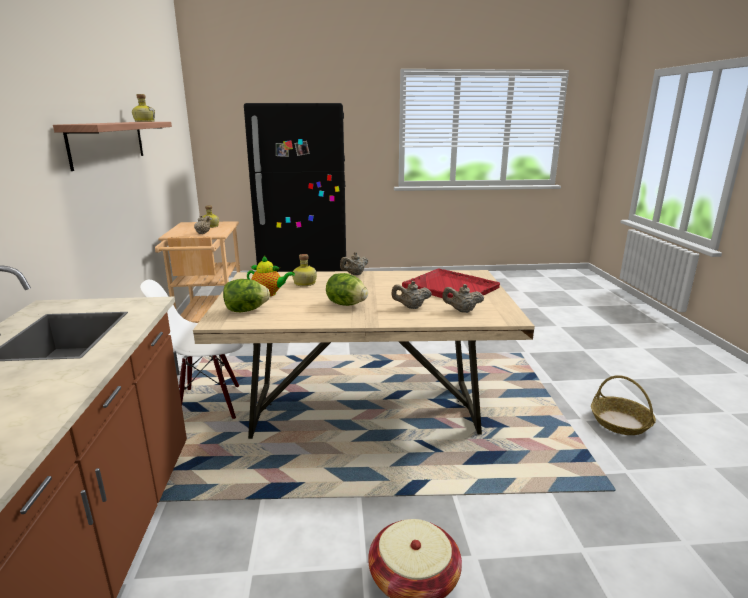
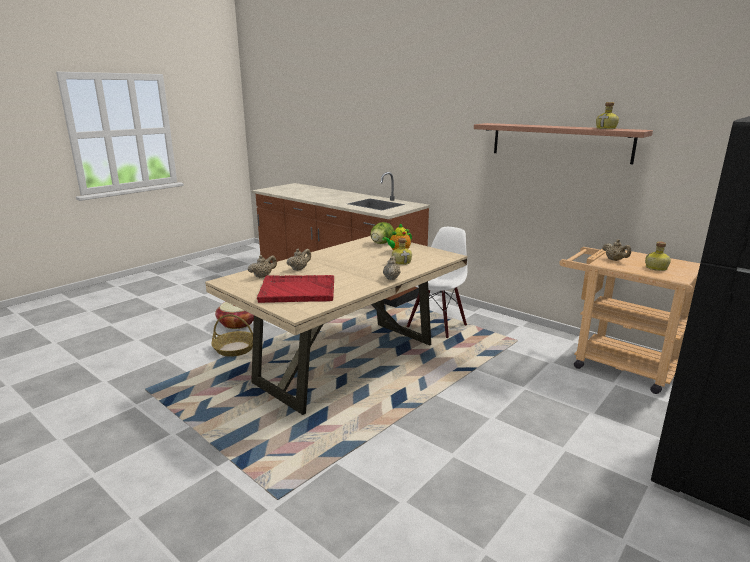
camera: 135 degrees right, 0 degrees up
lettuce [326,273,368,306] -> none
basket [591,375,656,435] -> basket moved to [211,314,253,357]

